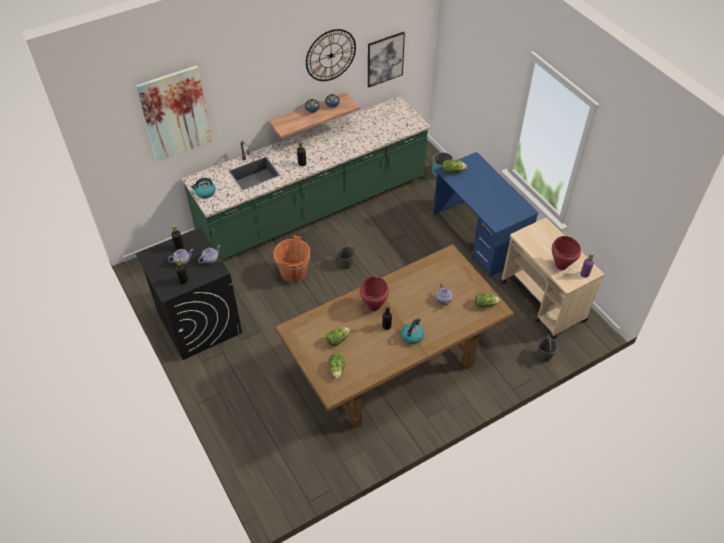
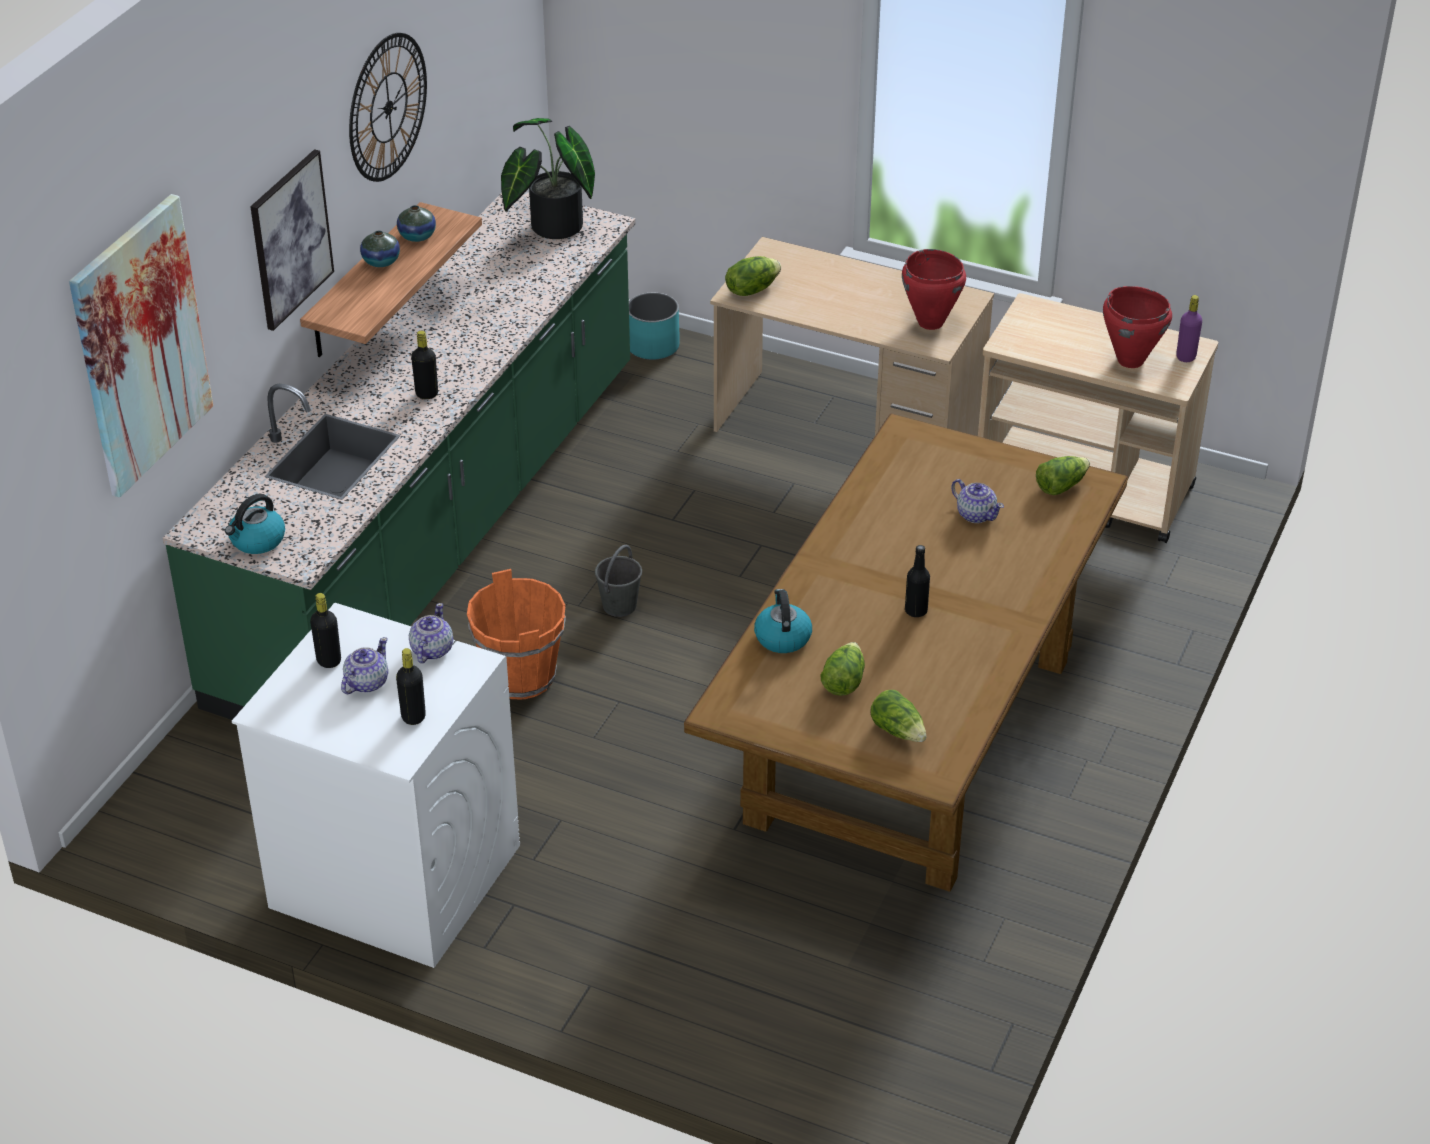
camera: 35 degrees left, 10 degrees down
black washing machine [136,228,242,360] -> white washing machine [232,603,520,968]
red cooking pot [360,276,389,311] -> red cooking pot moved to [902,249,966,330]
picture [368,32,405,87] -> picture moved to [250,149,334,331]
kettle [401,318,424,344] -> kettle moved to [754,589,812,653]
blue desk [433,152,539,277] -> beige desk [710,237,994,436]
grey bucket [538,334,558,362] -> none
none -> potted plant [501,118,595,239]

